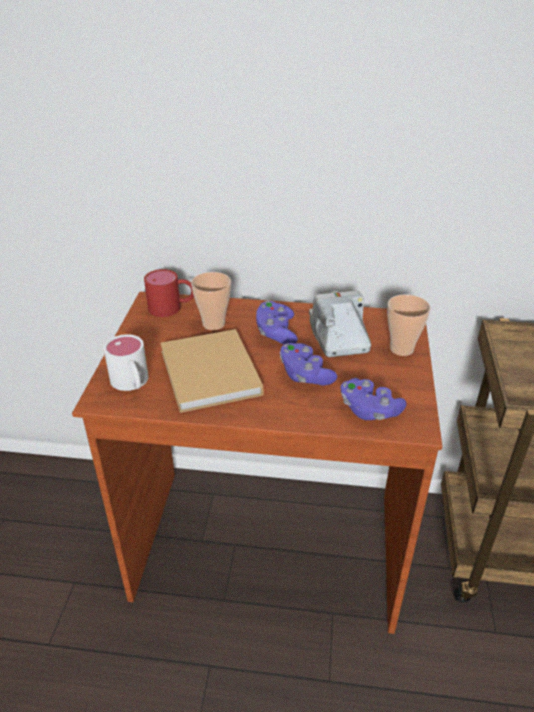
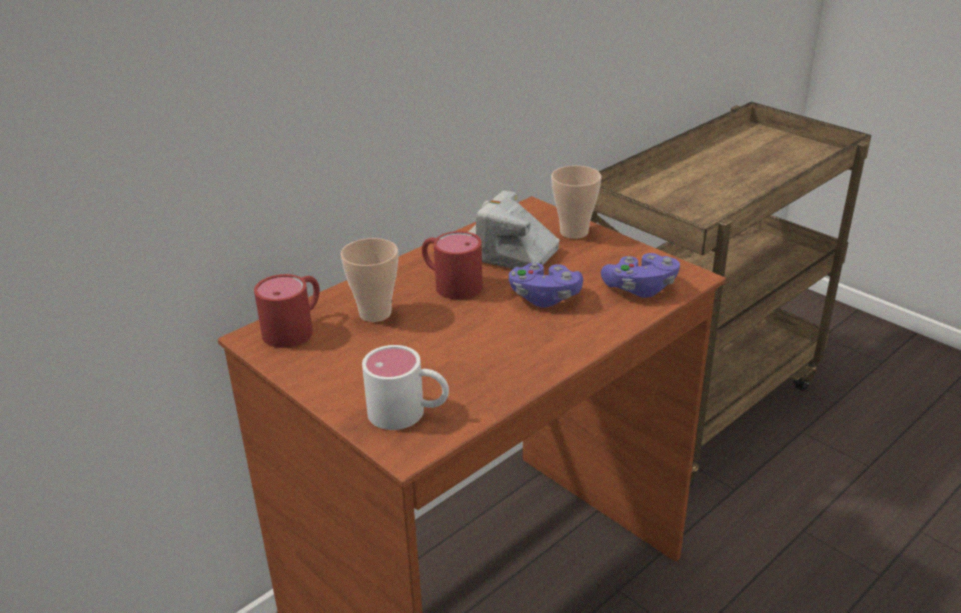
camera: 50 degrees left, 5 degrees down
beige book [160,329,263,413] -> none
purple game controller [256,301,298,344] -> red mug [422,231,483,299]

